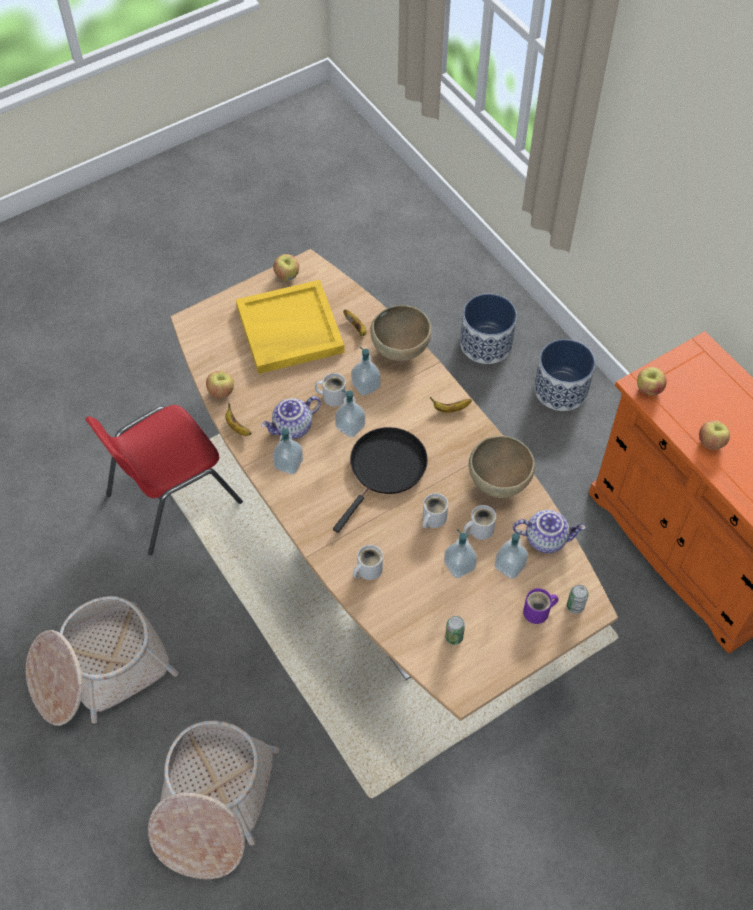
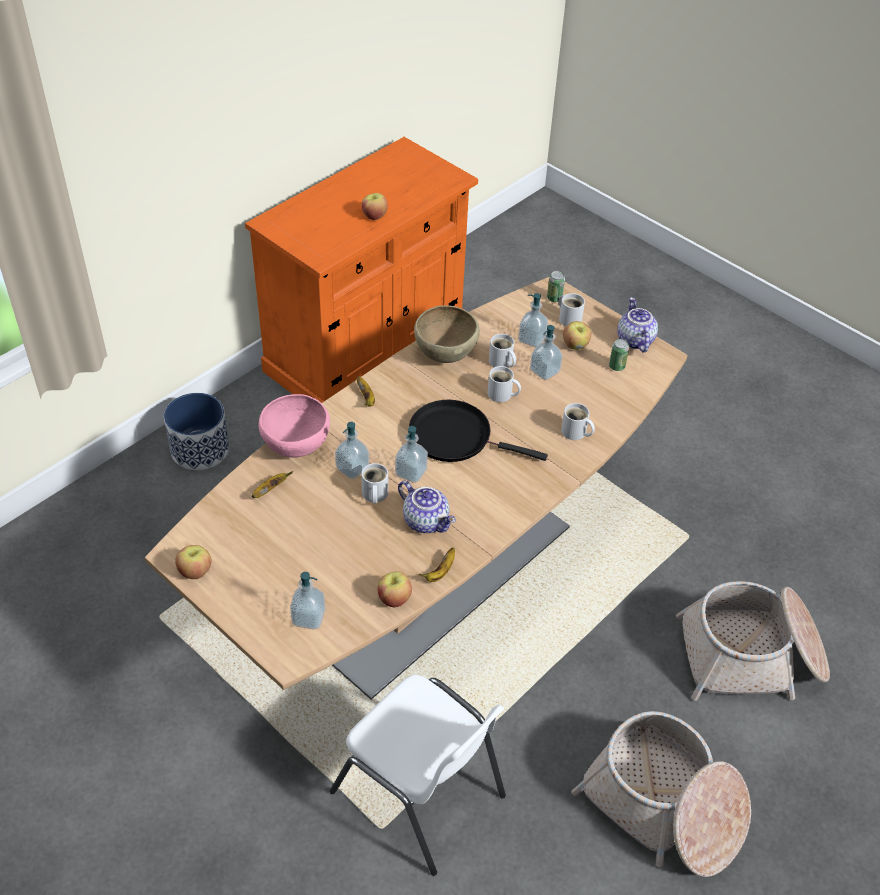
camera: 105 degrees left, 10 degrees down
red chair [85,405,243,555] -> white chair [330,674,506,876]
yellow tray [236,280,345,374] -> none
soap dispenser [273,428,303,474] -> soap dispenser moved to [290,572,325,629]
brown bowl [370,305,432,361] -> pink bowl [258,394,330,458]
planter [460,294,517,364] -> none
teapot [513,510,586,553] -> teapot moved to [617,297,658,353]
purple mug [523,588,559,624] -> white mug [558,293,585,326]
apple [637,367,667,396] -> apple moved to [563,321,591,350]

